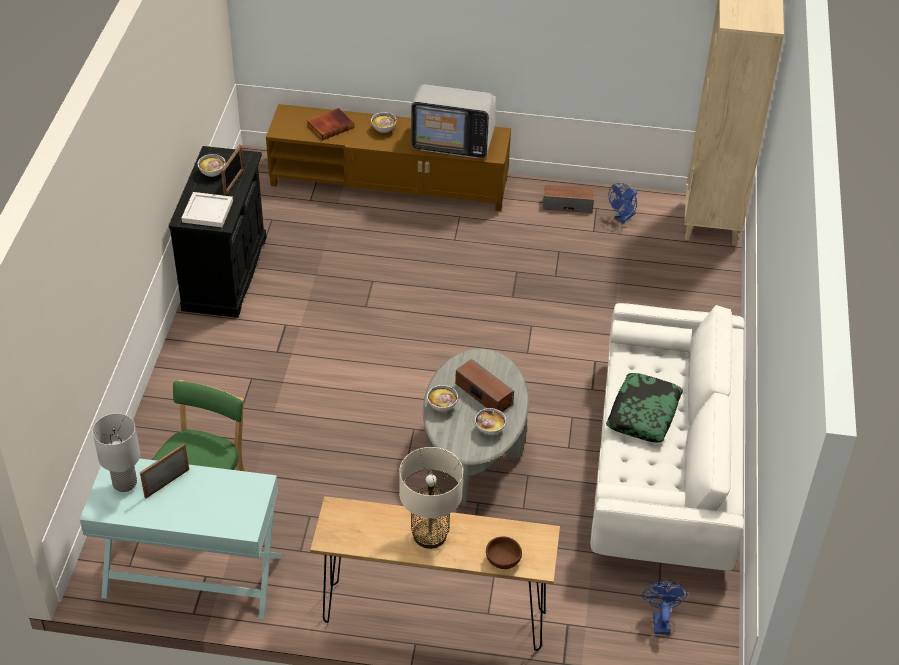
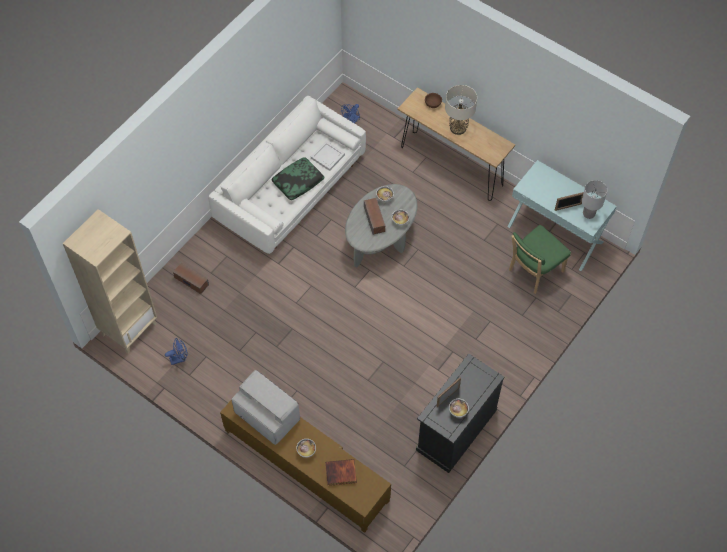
camera: 150 degrees left, 15 degrees up
white tray [182,192,233,227] -> white tray moved to [311,141,345,171]
speaker [543,185,594,213] -> speaker moved to [173,263,209,294]

